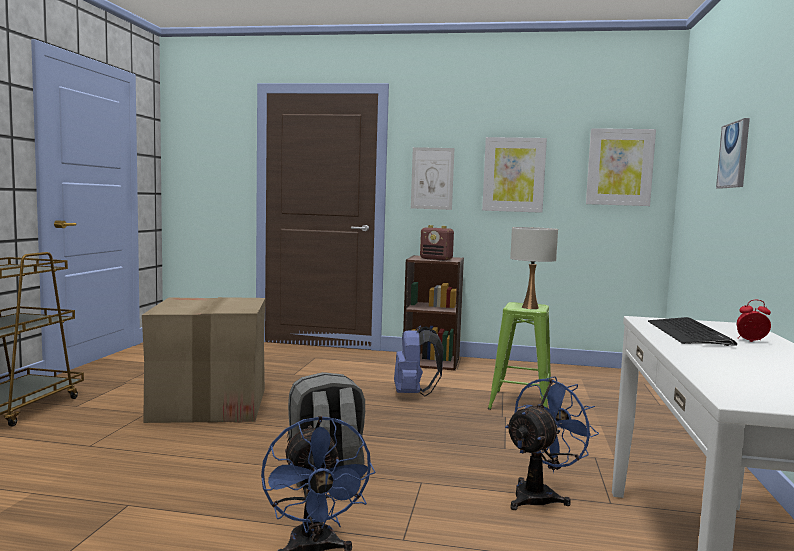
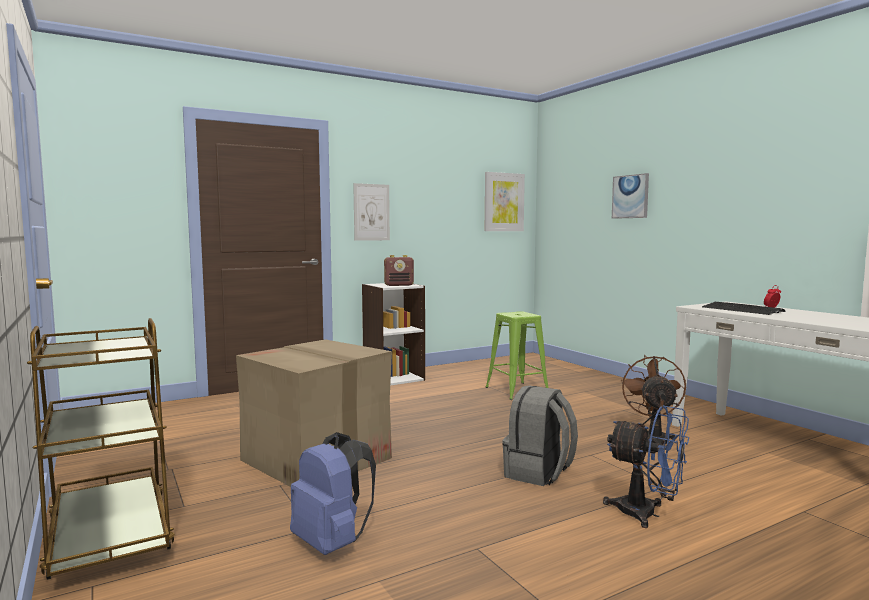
camera: 40 degrees left, 0 degrees up
blue backpack [394,325,444,396] -> blue backpack moved to [290,432,376,555]
brown bookcase [403,255,464,371] -> white bookcase [362,283,425,386]
picture [482,137,547,213] -> none
blue fan [505,376,599,510] -> brown fan [620,355,686,446]
white table lamp [510,227,558,309] -> none

